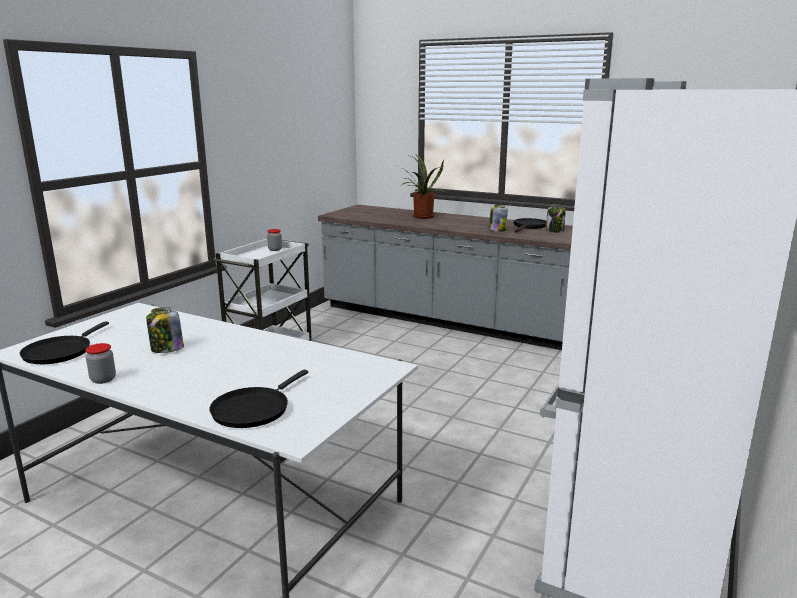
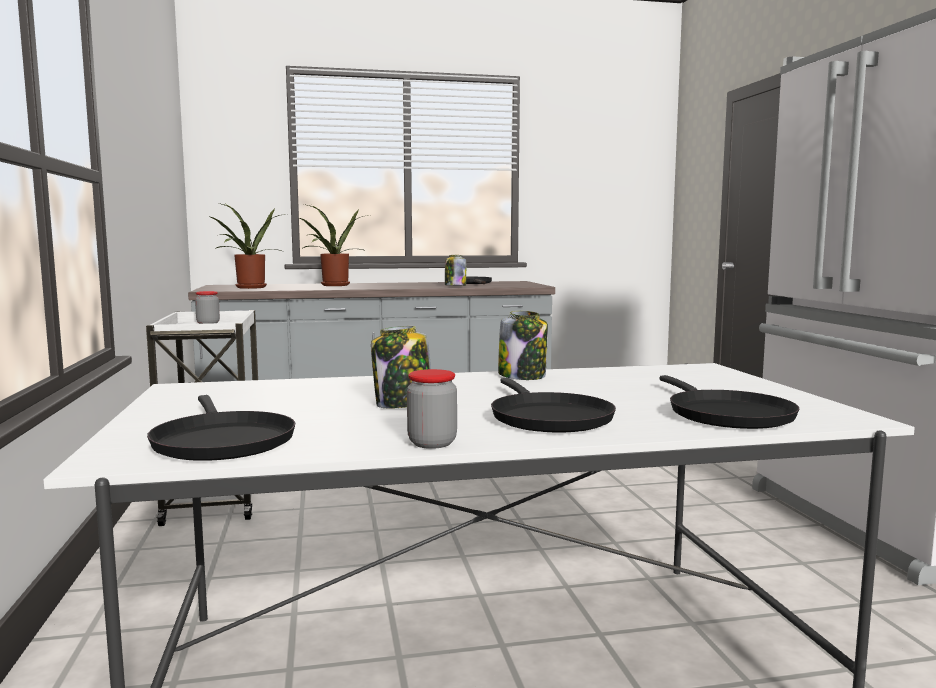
camera: 40 degrees left, 10 degrees down
jar [546,204,565,233] -> jar moved to [498,311,548,380]
none -> potted plant [211,203,286,289]
none -> black frying pan [491,378,616,432]

